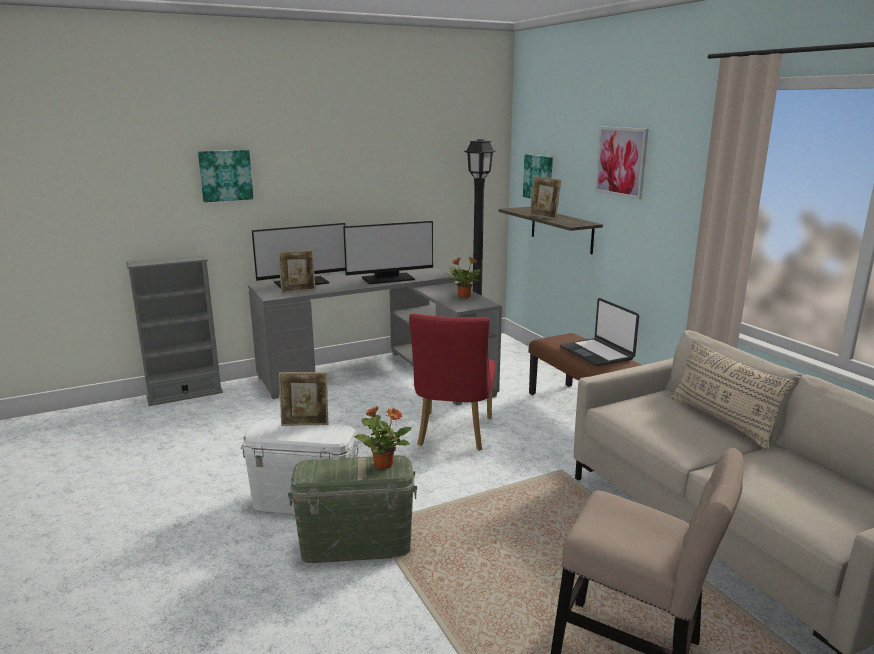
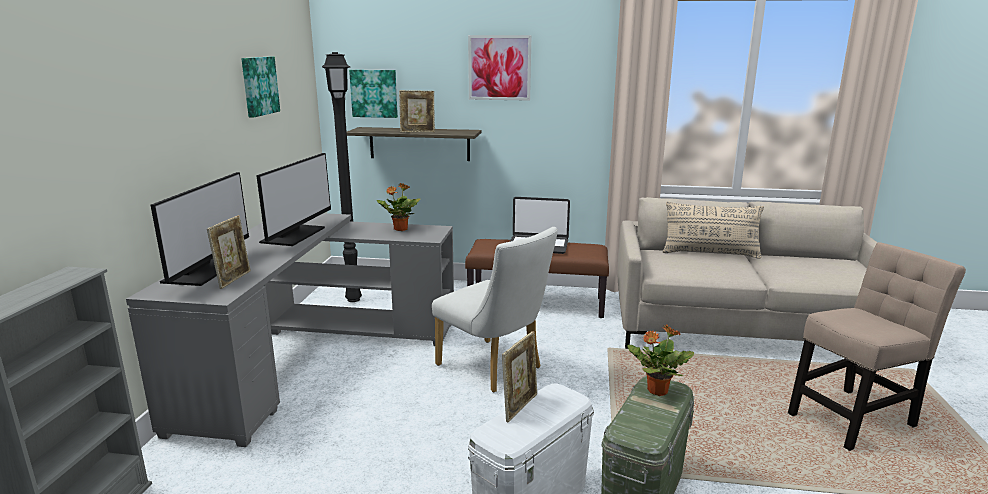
camera: 55 degrees left, 0 degrees up
picture [198,150,253,202] -> picture moved to [241,57,280,118]
red chair [409,314,496,451] -> white chair [432,227,558,392]

